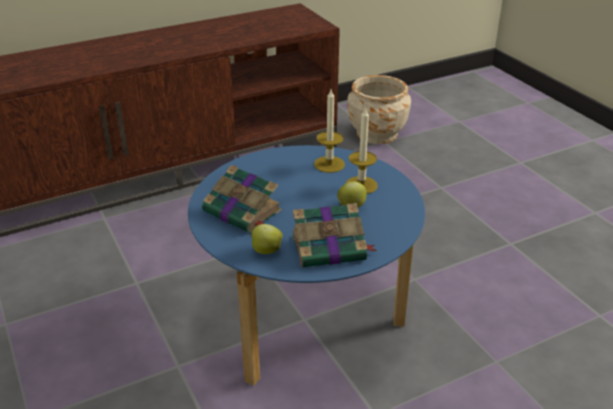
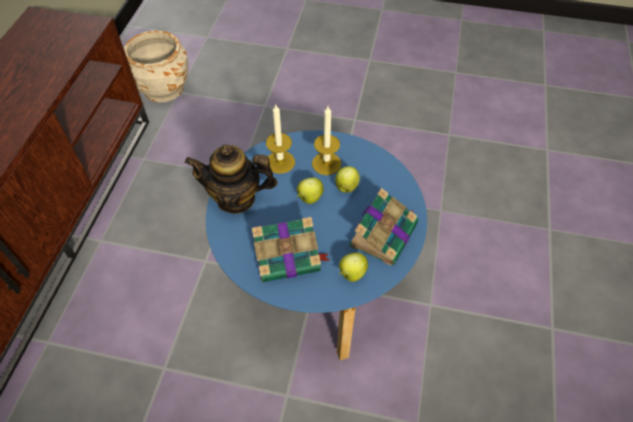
camera: 50 degrees left, 20 degrees up
none -> teapot [185,145,278,214]
none -> apple [297,178,324,204]

